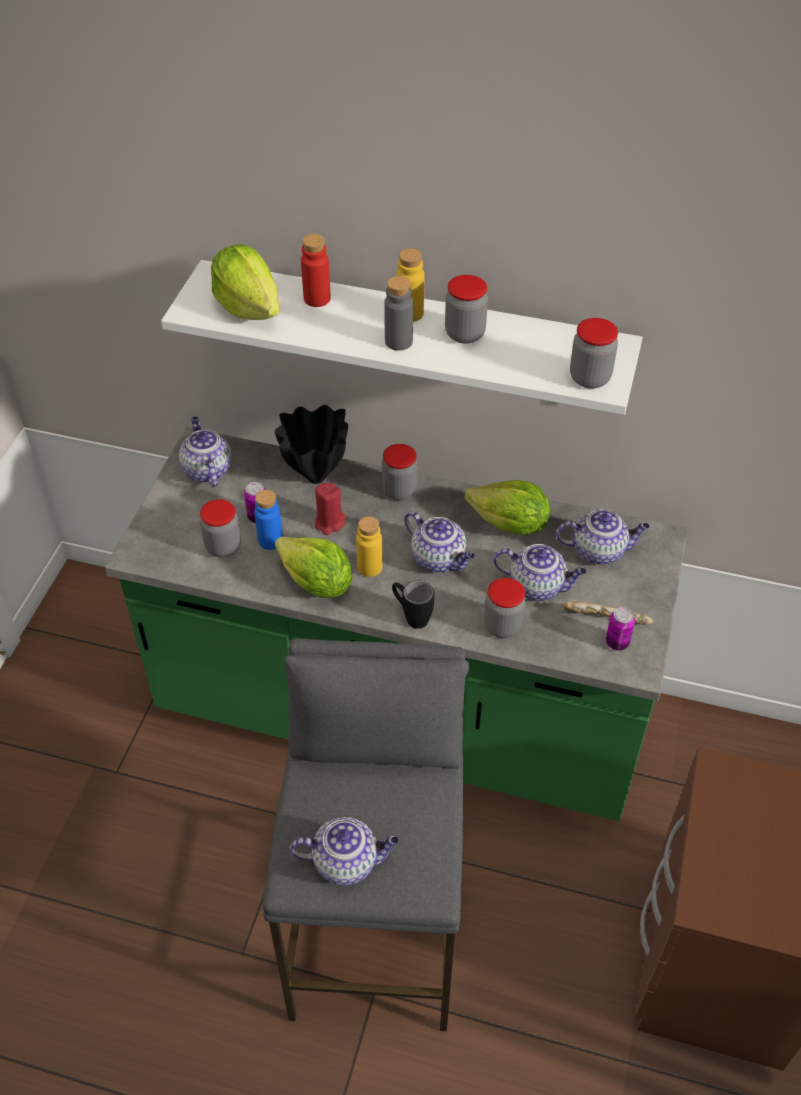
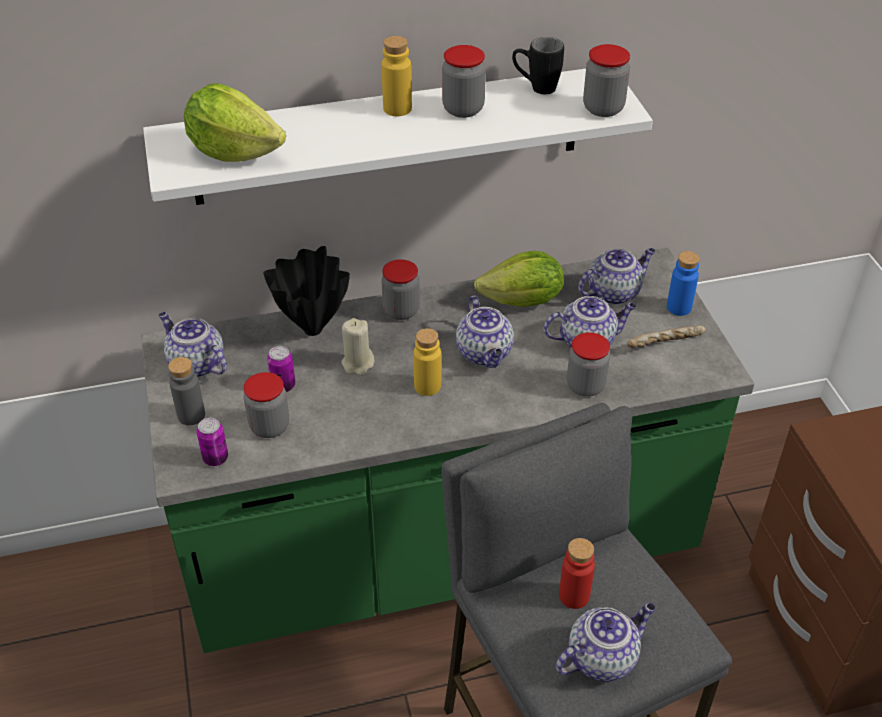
camera: 30 degrees left, 5 degrees down
blue bottle [254,490,283,550] -> blue bottle moved to [667,251,700,316]
lettuce [275,537,353,598] -> none
red bottle [301,234,331,307] -> red bottle moved to [559,538,595,609]
red candle [315,482,346,535] -> beige candle [342,318,374,376]
grey bottle [384,276,413,351] -> grey bottle moved to [168,357,205,425]
black mug [392,580,434,629] -> black mug moved to [512,37,564,94]
teapot [405,511,475,573] -> teapot turned 60 degrees clockwise [456,295,514,368]
can [606,607,635,651] -> can moved to [196,418,228,466]

